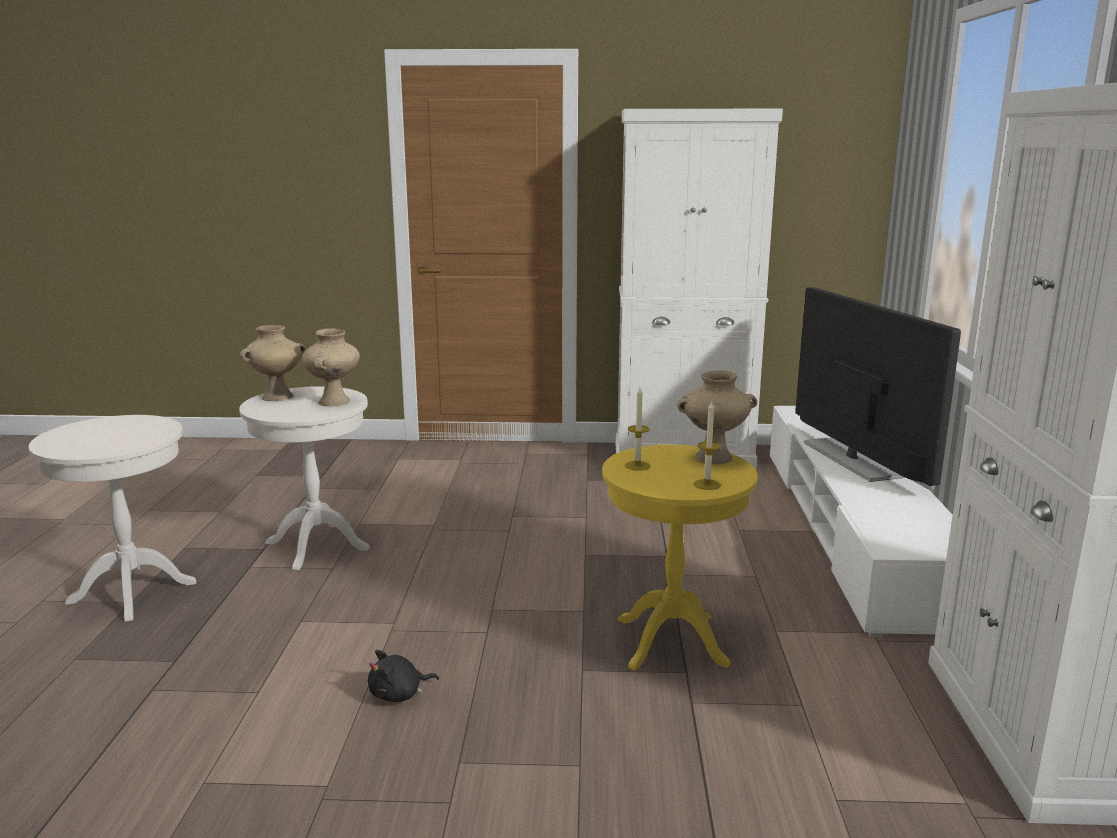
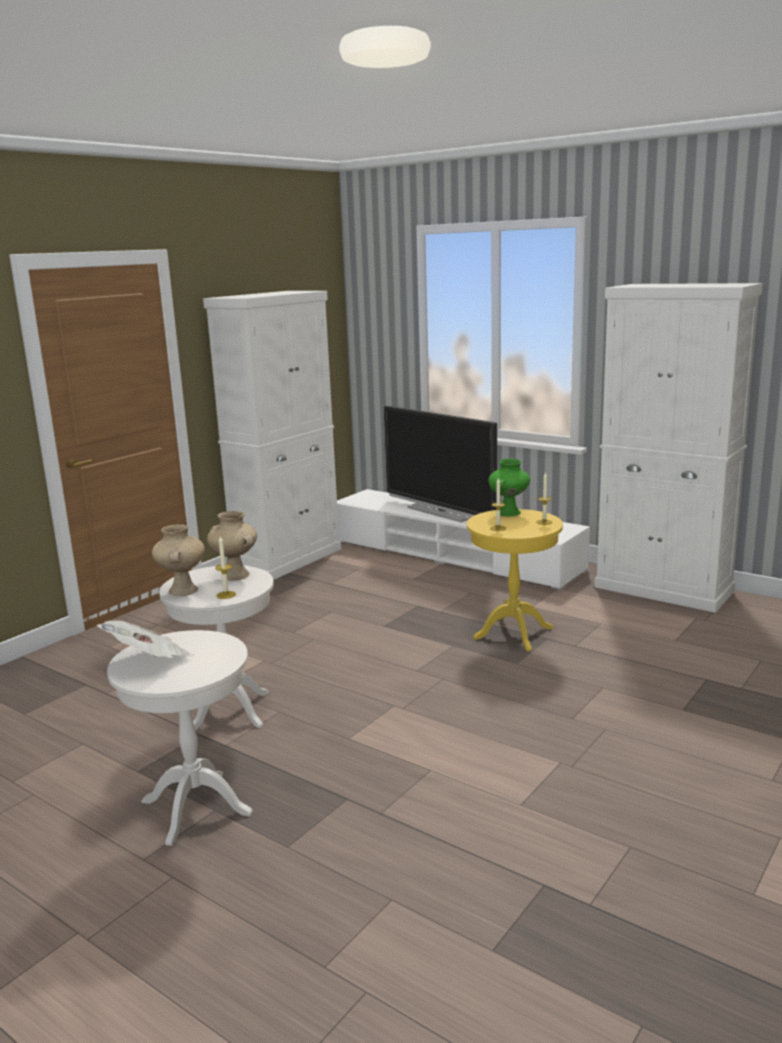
camera: 55 degrees left, 0 degrees up
black plush toy [368,650,439,702] -> none
beige vase [677,370,757,464] -> green vase [489,459,530,516]
television [795,287,961,490] -> television turned 150 degrees counterclockwise [384,406,497,522]
none -> newspaper [97,621,195,658]
none -> candle [215,536,236,599]

